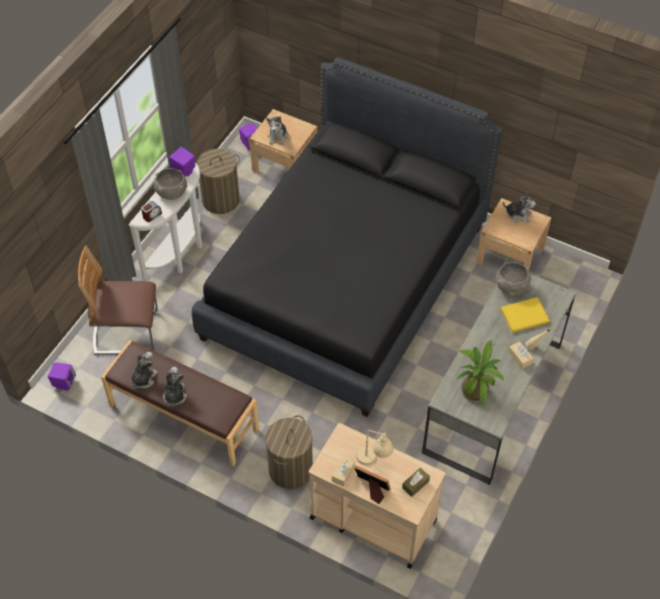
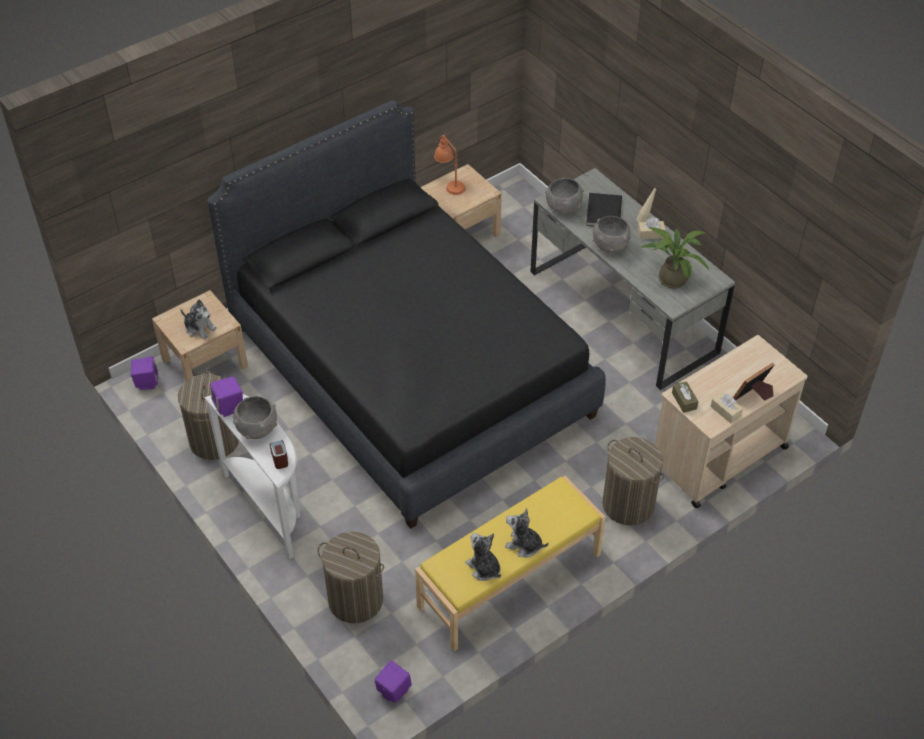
camera: 65 degrees left, 5 degrees down
chair [78,246,158,354] -> laundry basket [318,532,384,623]
brown bench [101,340,259,467] -> yellow bench [415,476,606,651]
beige table lamp [356,430,394,465] -> none
brown tissue box [402,468,430,497] -> brown tissue box moved to [672,381,699,413]
yellow book [500,297,550,333] -> black book [586,193,622,226]
plush toy [503,192,536,223] -> orange table lamp [434,135,466,195]
none -> grey bowl [592,216,631,253]

